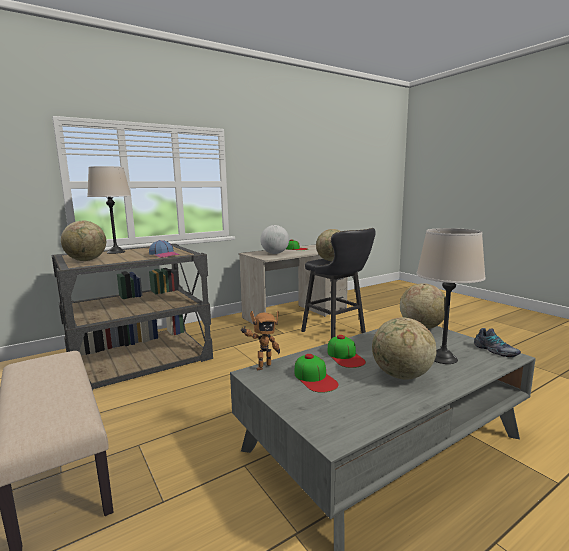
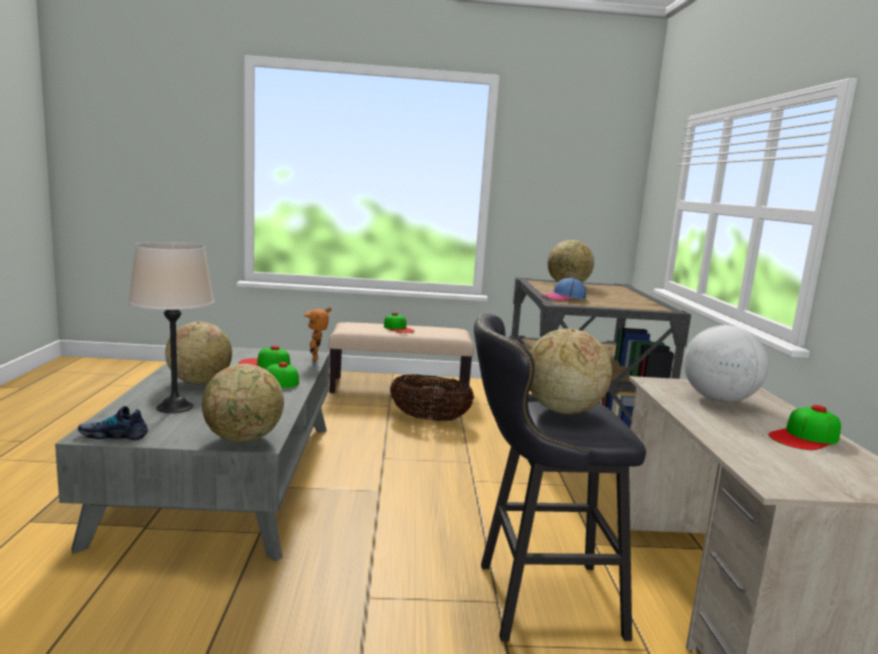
camera: 120 degrees right, 0 degrees up
beige table lamp [87,166,131,254] -> none
none -> cap [384,313,415,333]
none -> basket [390,374,474,421]

